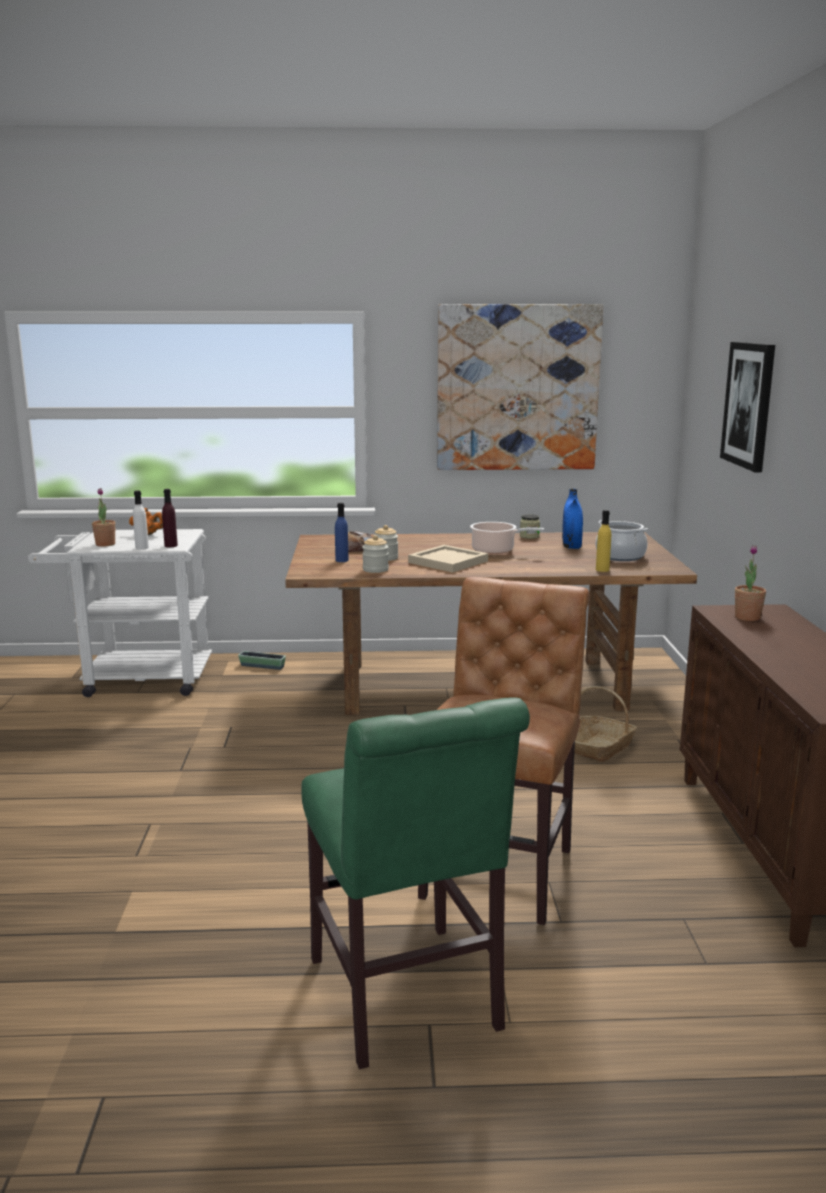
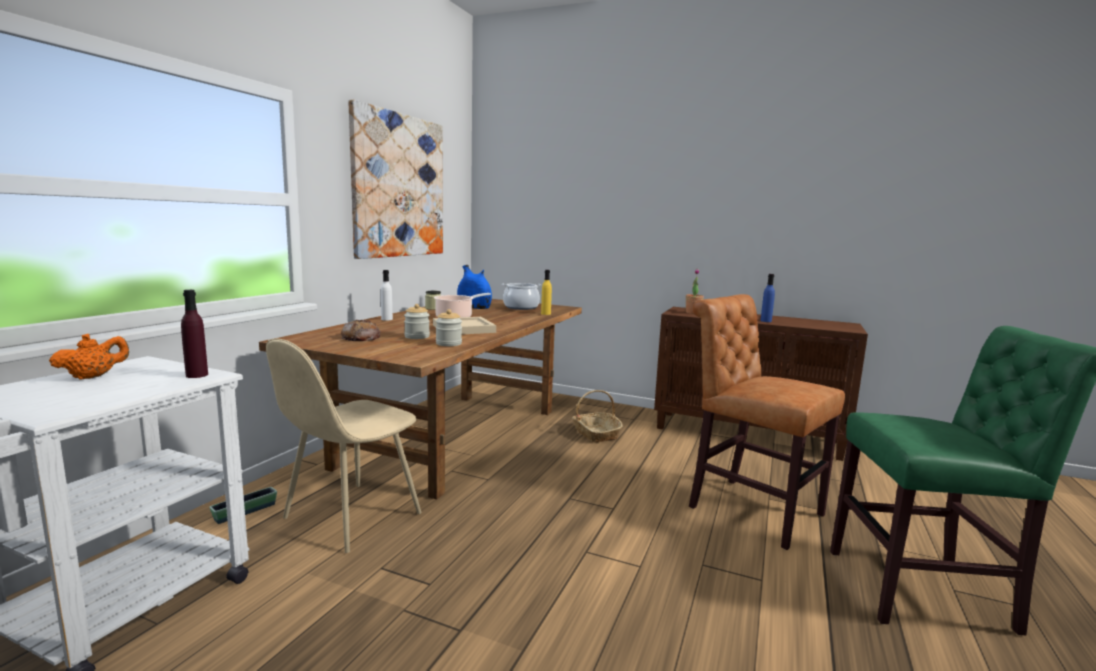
camera: 65 degrees left, 5 degrees down
potted plant [92,488,116,547] -> none
white bottle [133,490,149,550] -> white bottle moved to [381,270,393,321]
blue bottle [335,503,349,562] -> blue bottle moved to [760,274,775,322]
picture [720,342,775,472] -> none
none -> beige chair [266,339,421,553]

